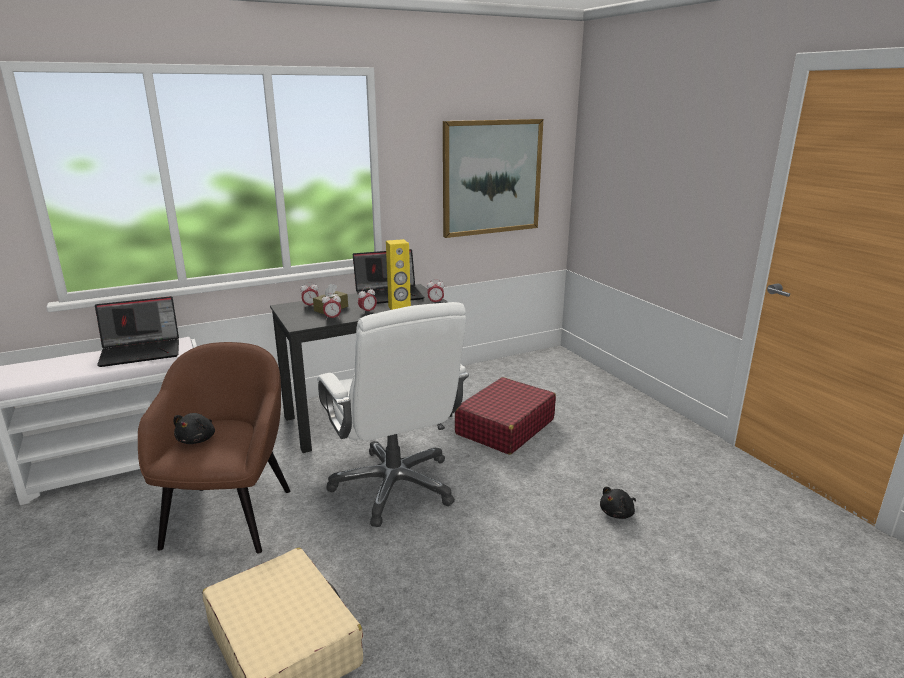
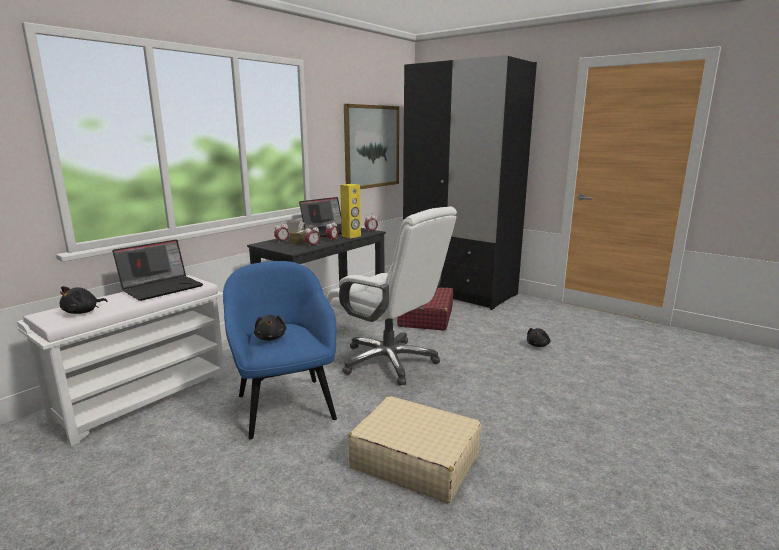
camera: 25 degrees left, 5 degrees down
brown armchair [138,342,290,553] -> blue armchair [223,261,337,439]
none -> black plush toy [59,286,108,314]
none -> black wardrobe [403,55,537,310]

